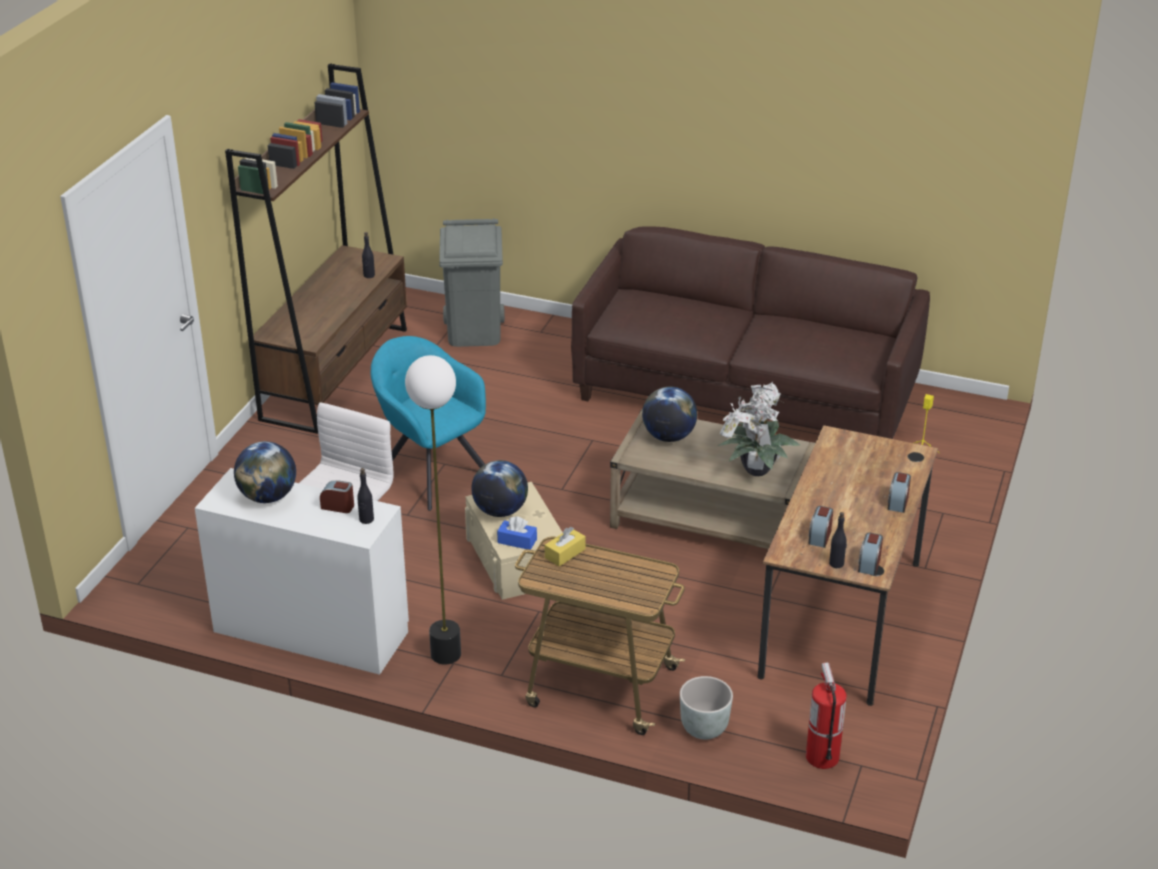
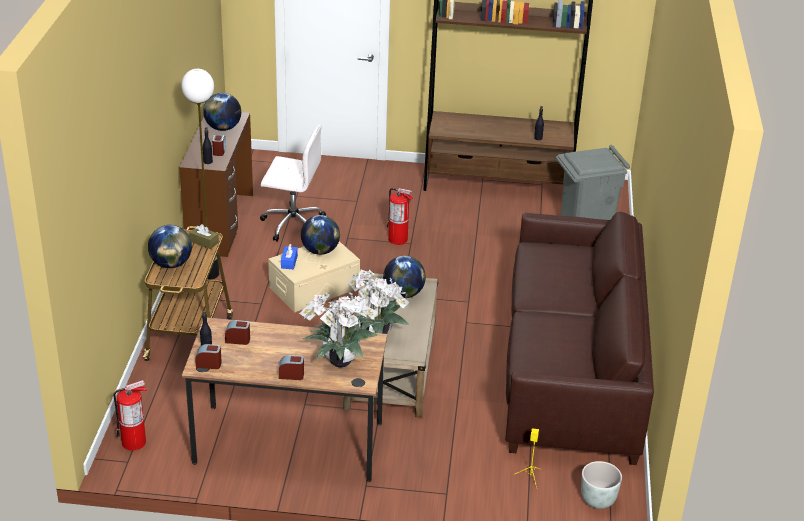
camera: 75 degrees right, 0 degrees up
white desk [195,468,409,675] -> brown desk [179,112,253,257]
turquoise armchair [371,336,486,511] -> fire extinguisher [387,188,413,245]
yellow tissue box [545,527,586,567] -> brown tissue box [189,224,219,249]
grey planter [680,676,733,740] -> grey planter moved to [581,461,622,509]
none -> globe [148,225,192,268]
none -> potted plant [299,292,378,368]

